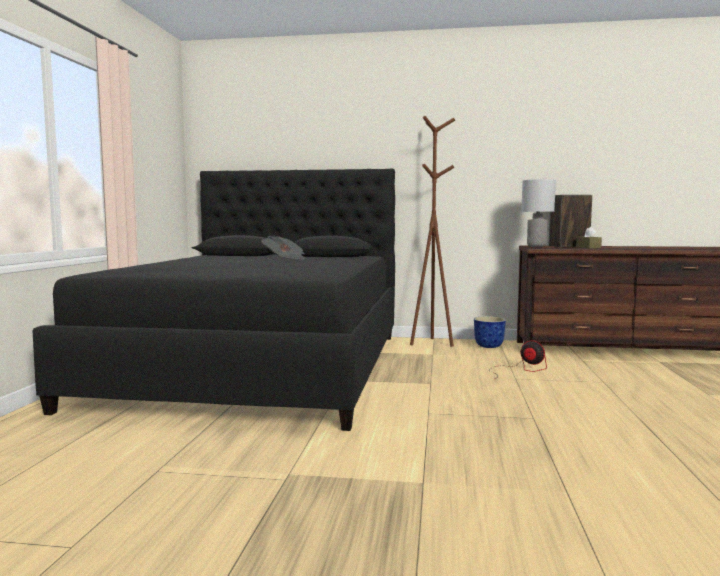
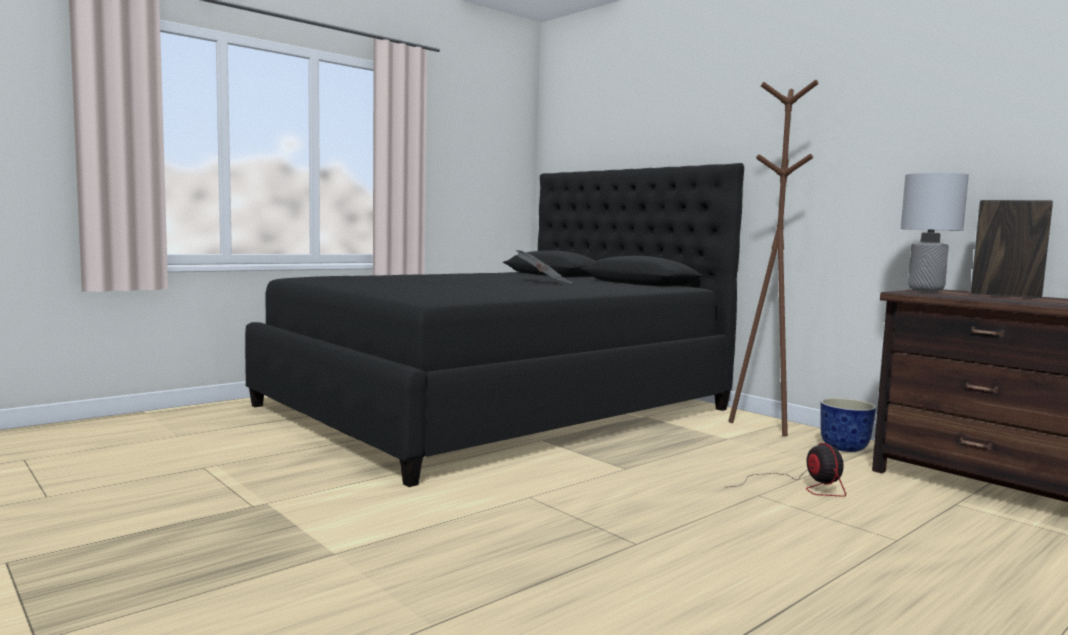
camera: 40 degrees right, 0 degrees up
brown tissue box [576,227,602,248] -> none

